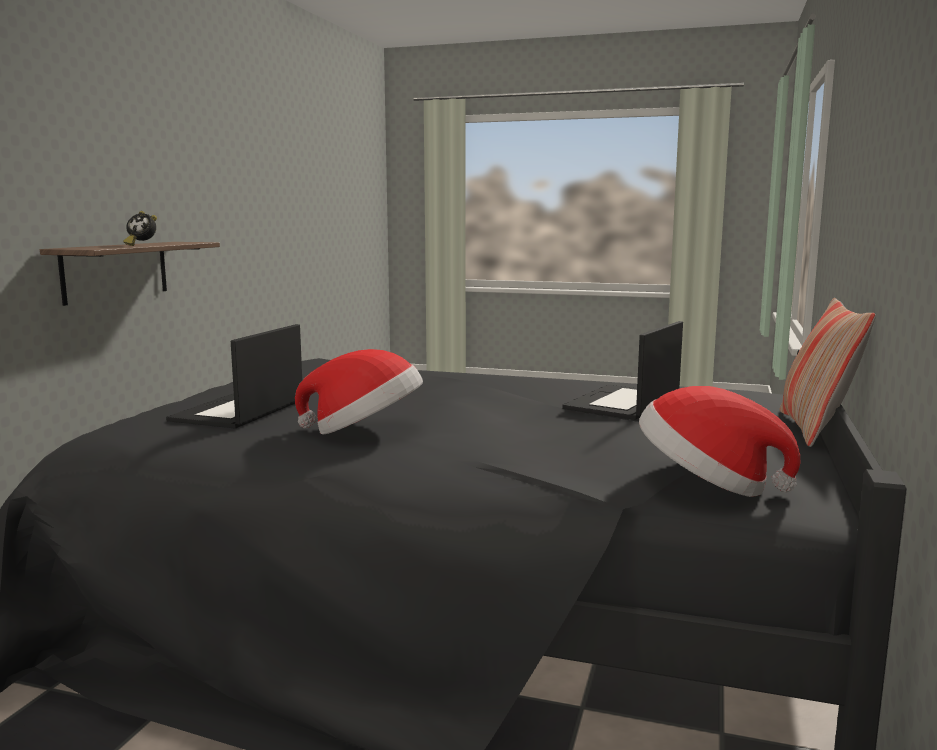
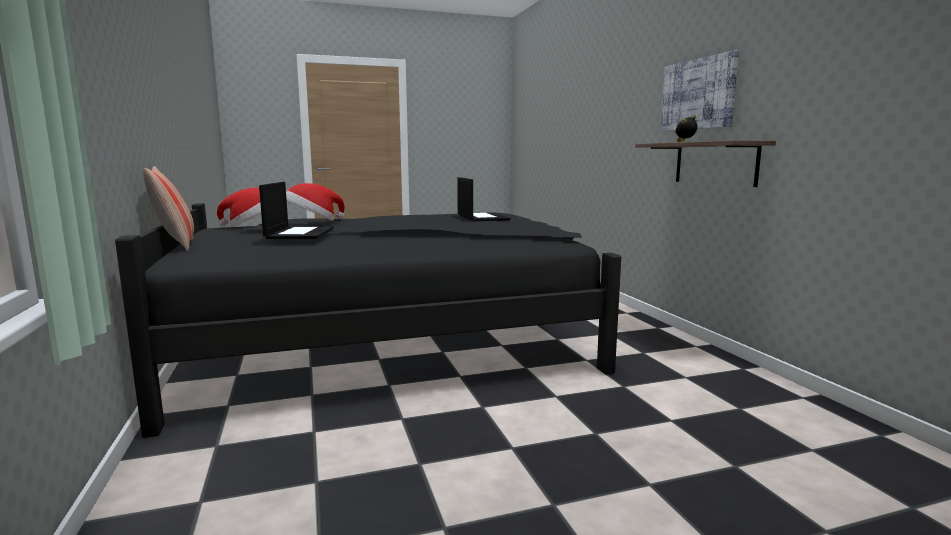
camera: 145 degrees right, 0 degrees up
hat [295,349,423,435] -> hat moved to [286,183,345,221]
none -> picture [661,50,739,131]

